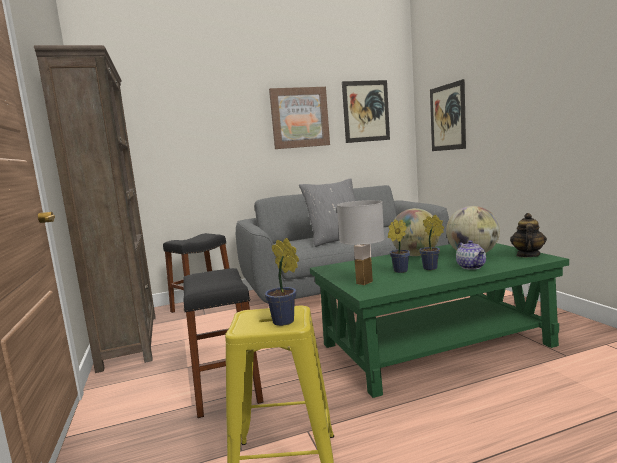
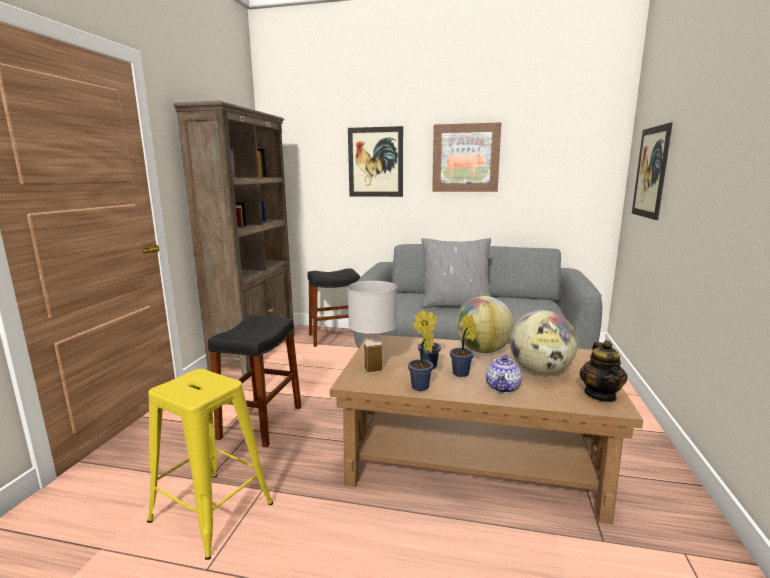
camera: 30 degrees right, 5 degrees up
potted plant [265,238,299,326] -> potted plant moved to [408,324,434,391]
green coffee table [310,243,569,398] -> brown coffee table [330,335,643,524]
picture [342,80,390,143] -> picture moved to [348,126,403,197]
teapot [510,213,547,257] -> teapot turned 135 degrees clockwise [580,340,628,402]

